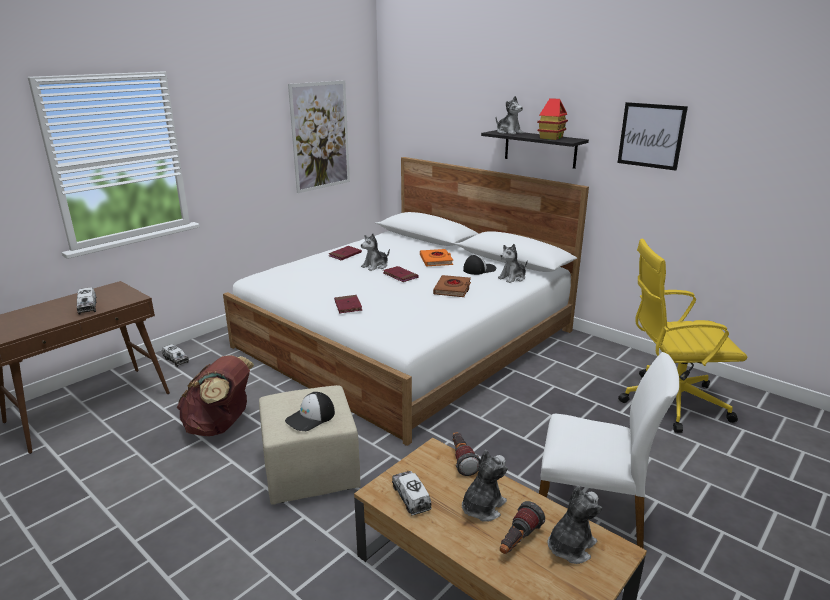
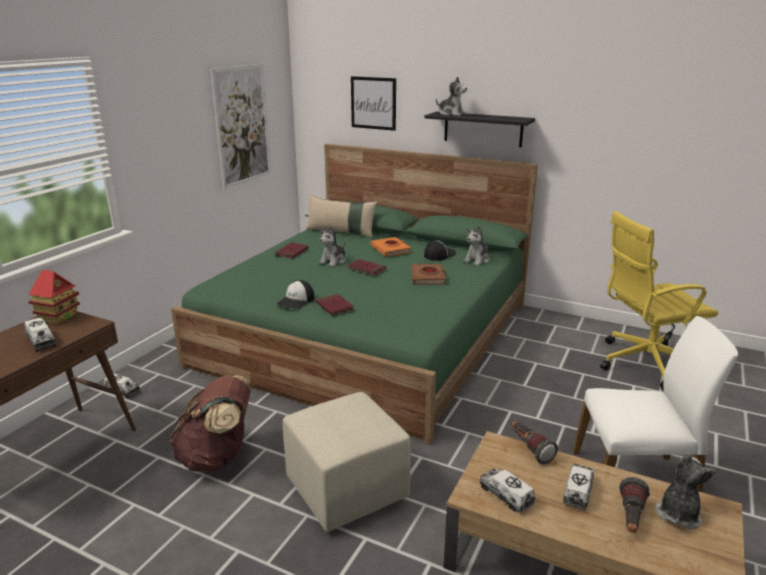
camera: 15 degrees left, 0 degrees up
white bed [223,157,589,446] -> green bed [171,144,538,445]
cap [285,392,335,431] -> cap moved to [277,280,315,309]
plush toy [462,450,507,522] -> toy truck [563,464,594,510]
toy house [537,98,568,140] -> toy house moved to [28,270,80,324]
picture [617,102,688,171] -> picture moved to [351,76,396,131]
none -> beige pillow [306,195,378,238]

